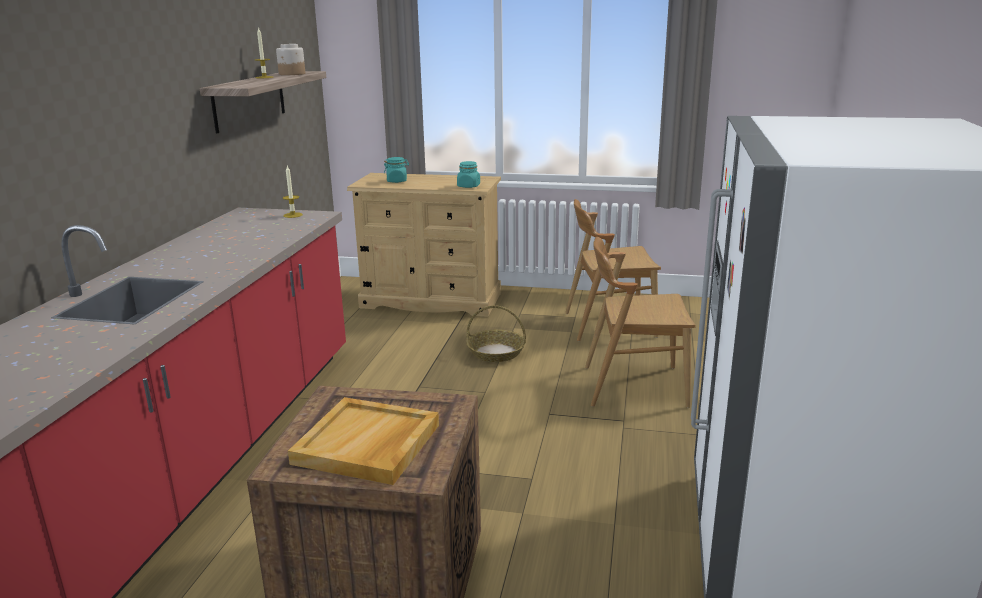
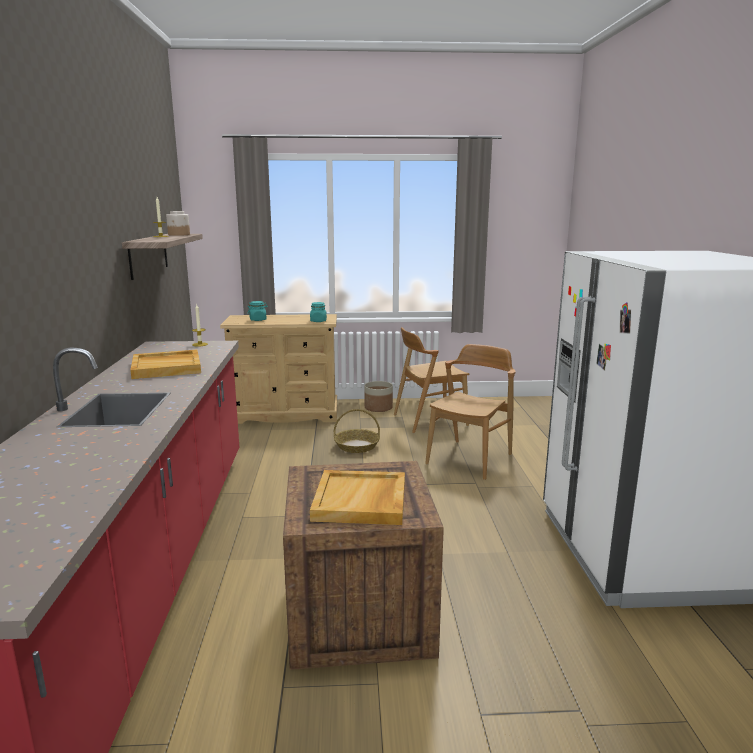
camera: 15 degrees left, 5 degrees down
brown chair [585,237,696,408] -> brown chair turned 135 degrees clockwise [425,344,516,480]
none -> beige tray [130,350,201,379]
none -> planter [365,381,393,412]

